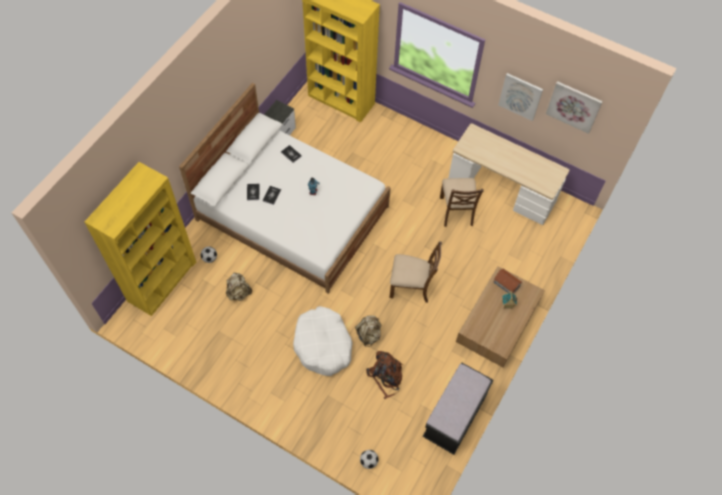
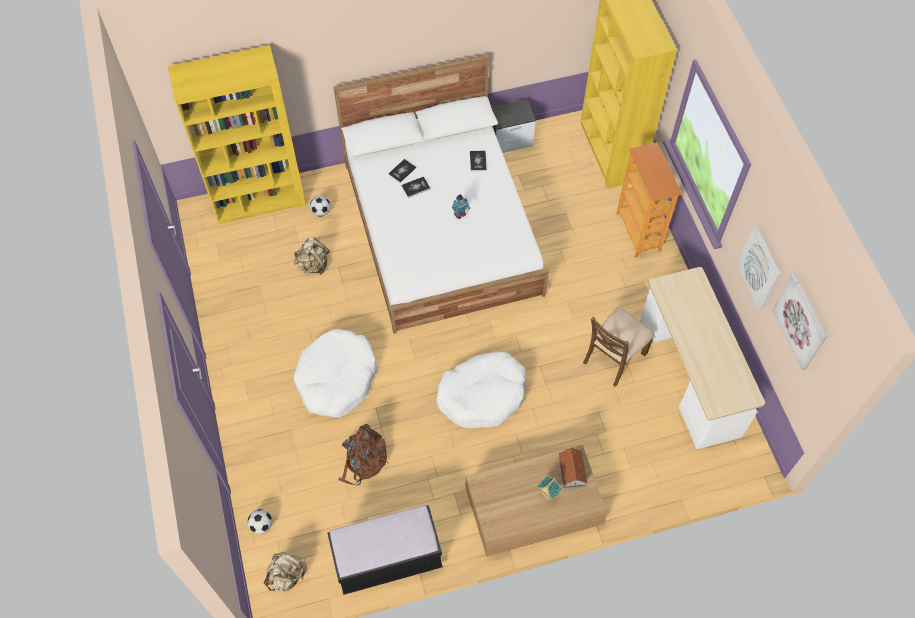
camera: 45 degrees right, 0 degrees up
beige backpack [355,316,381,347] -> beige backpack moved to [264,552,306,592]
brown chair [390,241,442,303] -> white dog bed [436,352,526,428]
none -> bookcase [616,142,682,257]

